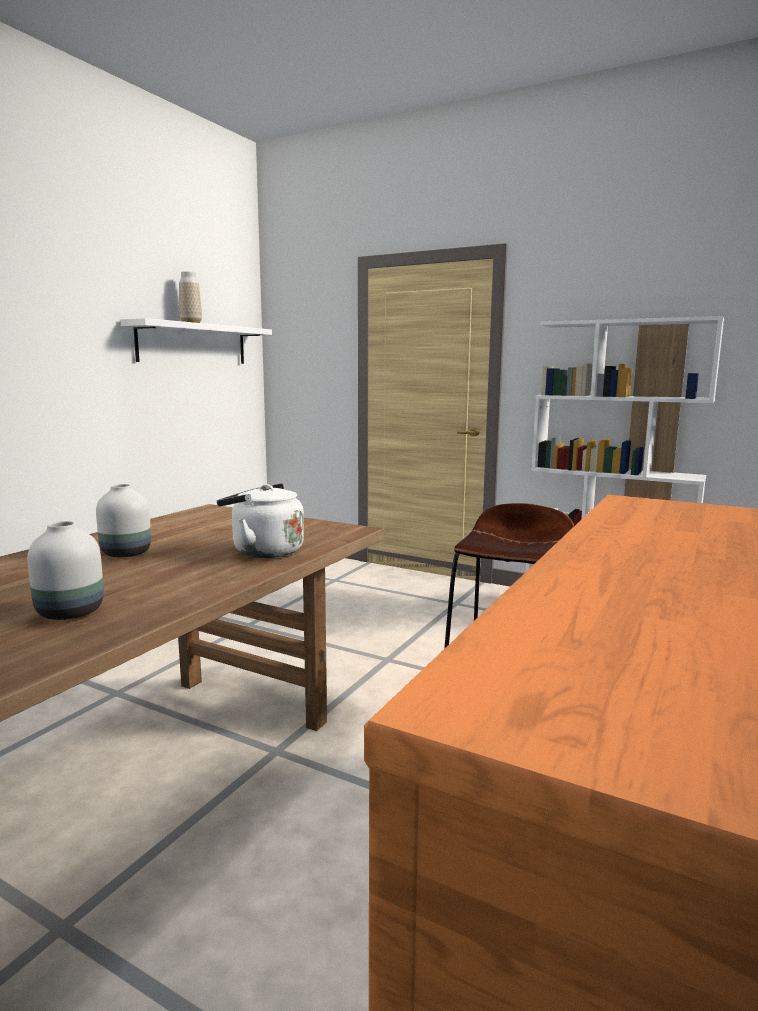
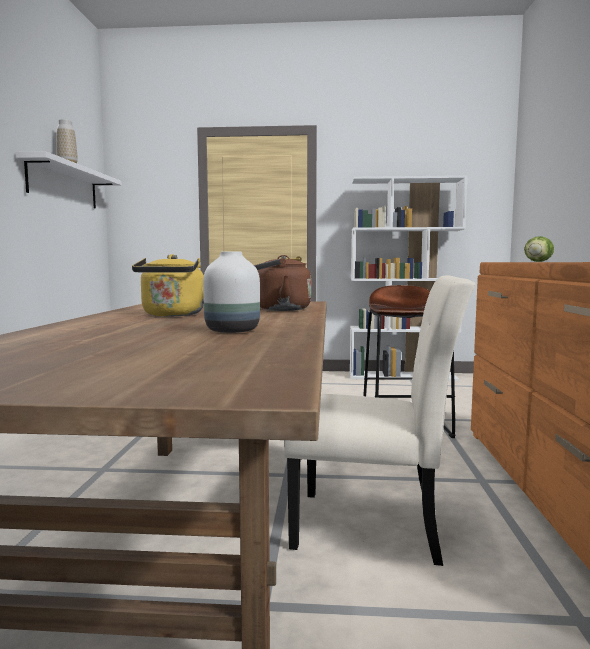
camera: 25 degrees left, 5 degrees down
white vase [96,484,151,557] -> yellow kettle [132,254,204,316]
white kettle [217,483,304,558] -> brown kettle [254,255,311,311]
none -> beige chair [284,275,475,566]
none -> lettuce [524,236,554,262]

